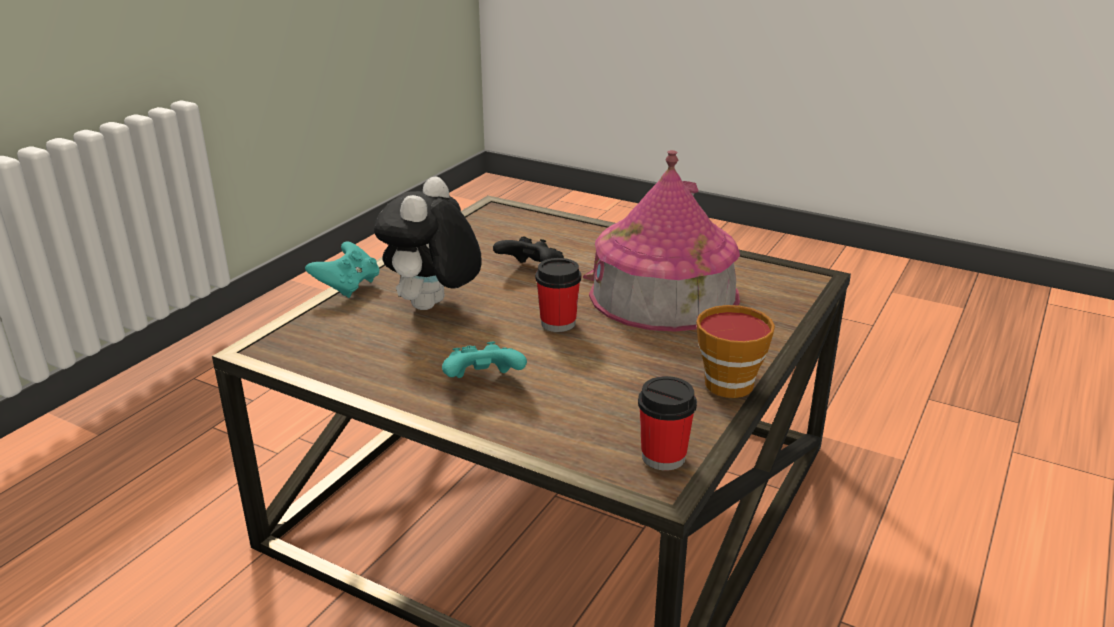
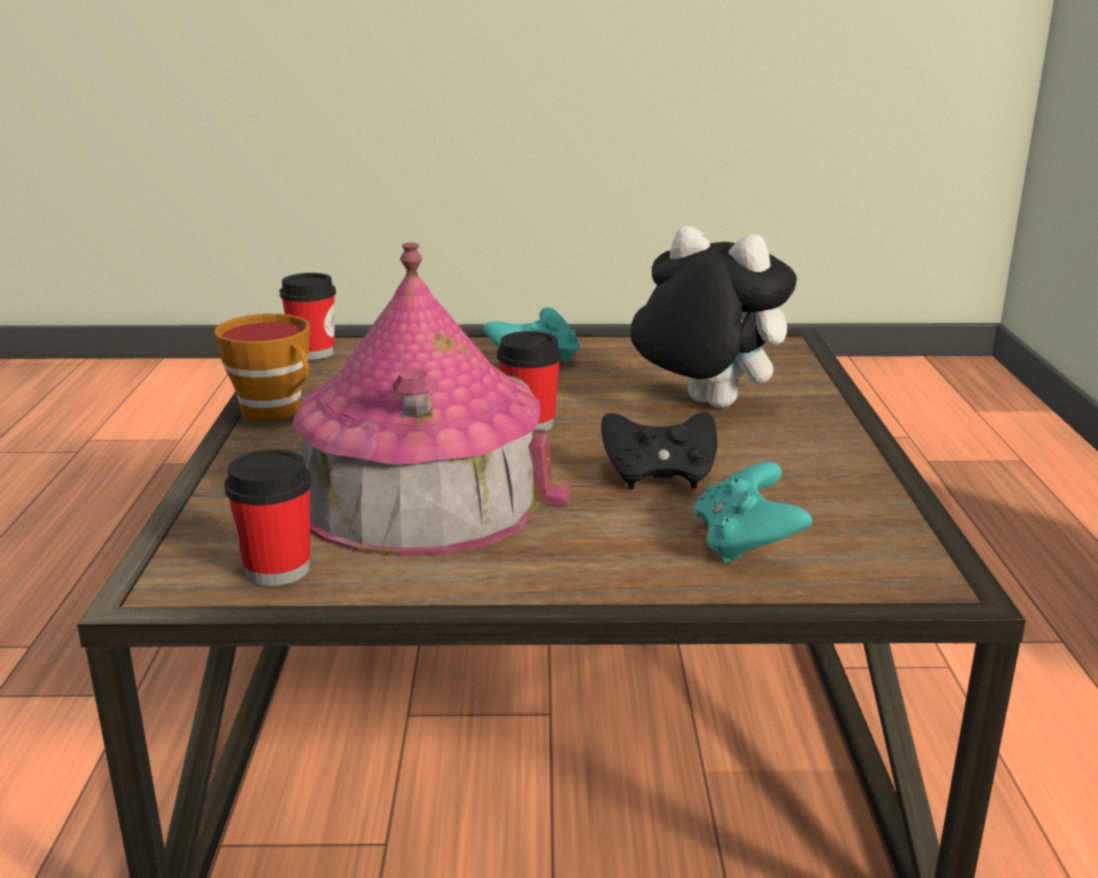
camera: 150 degrees right, 5 degrees down
turquoise game controller [305,241,379,298] -> turquoise game controller moved to [694,462,813,563]
plush toy [374,176,482,310] -> plush toy turned 45 degrees counterclockwise [630,226,797,408]
none -> cup [224,449,312,586]

